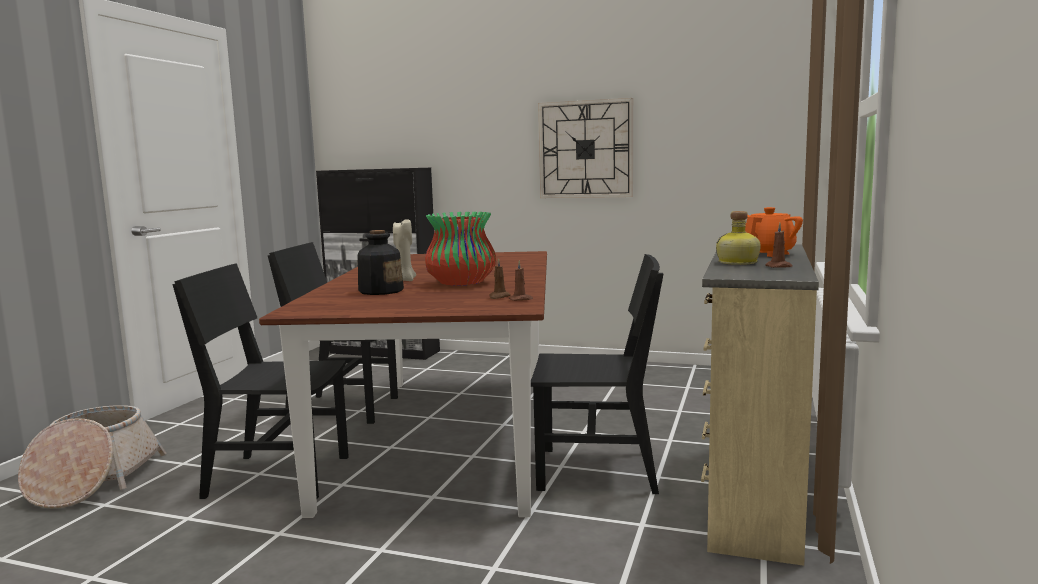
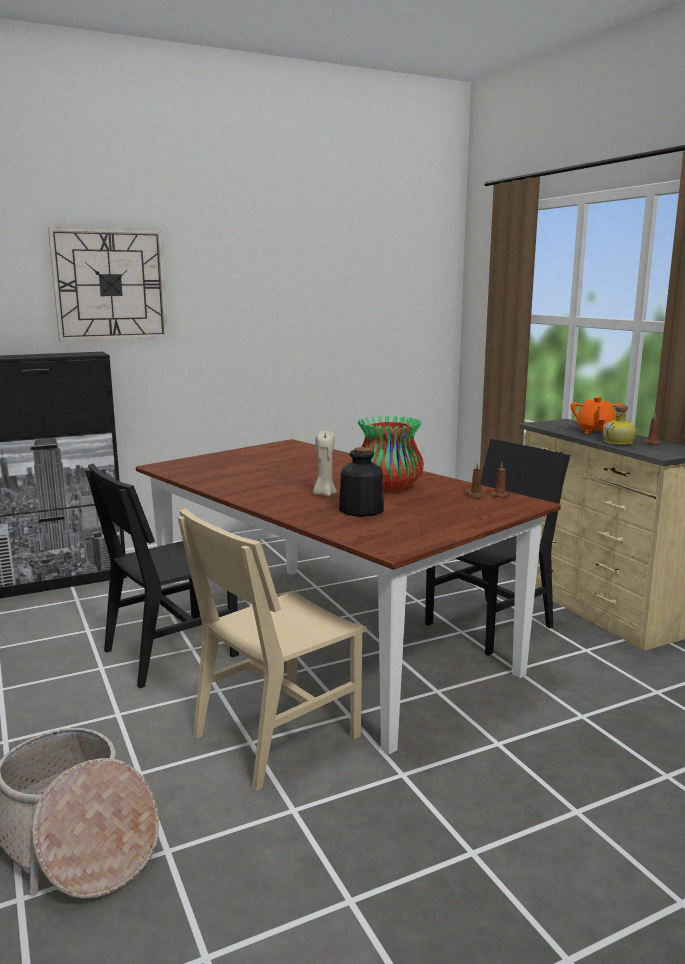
camera: 45 degrees left, 5 degrees up
black chair [172,263,349,499] -> beige chair [178,508,367,791]
wall clock [538,98,633,198] -> wall clock moved to [48,227,168,342]

